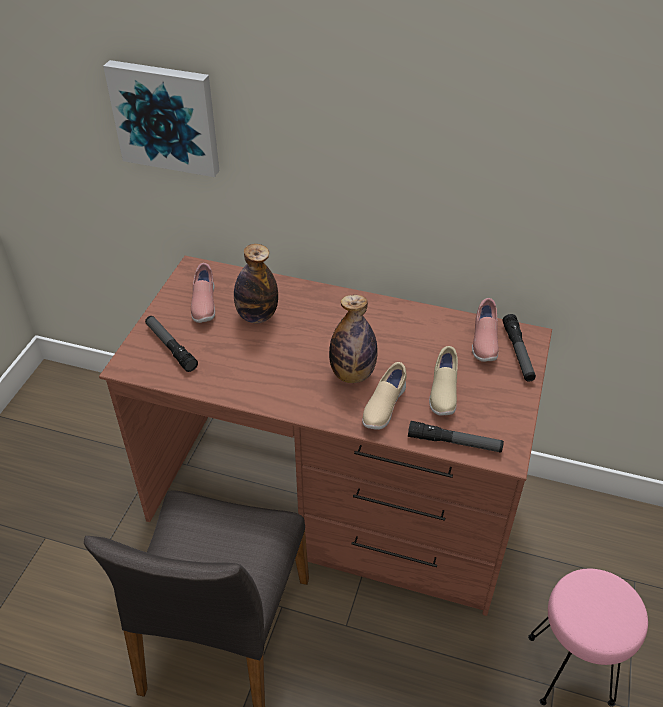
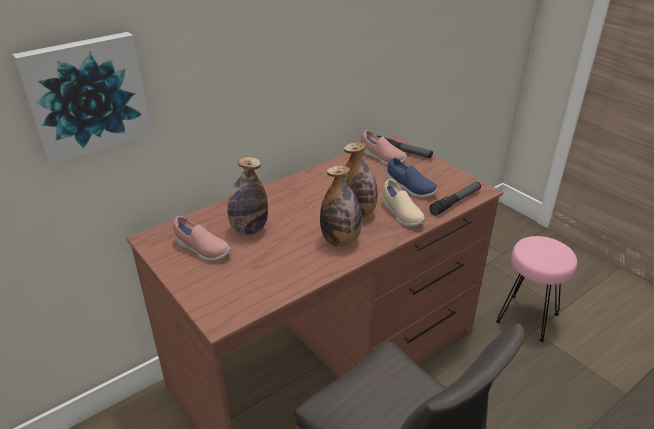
camera: 55 degrees left, 10 degrees down
flashlight [145,316,198,372] -> none
beige shoe [429,346,458,416] -> blue shoe [387,157,438,198]
none -> bottle [320,165,362,247]

